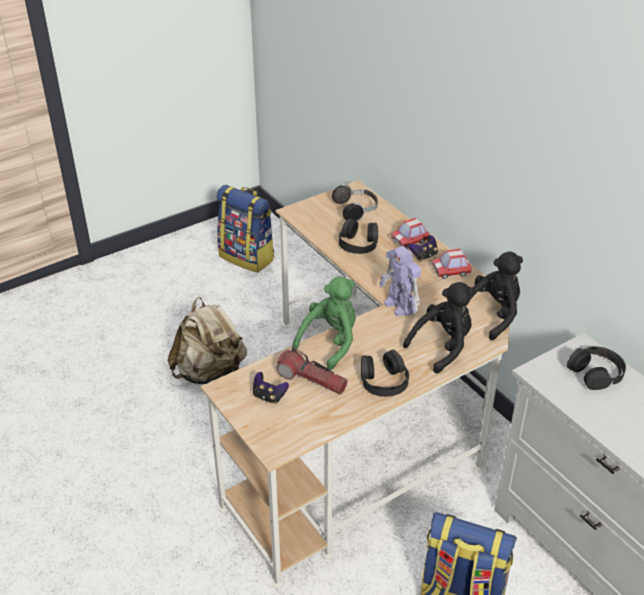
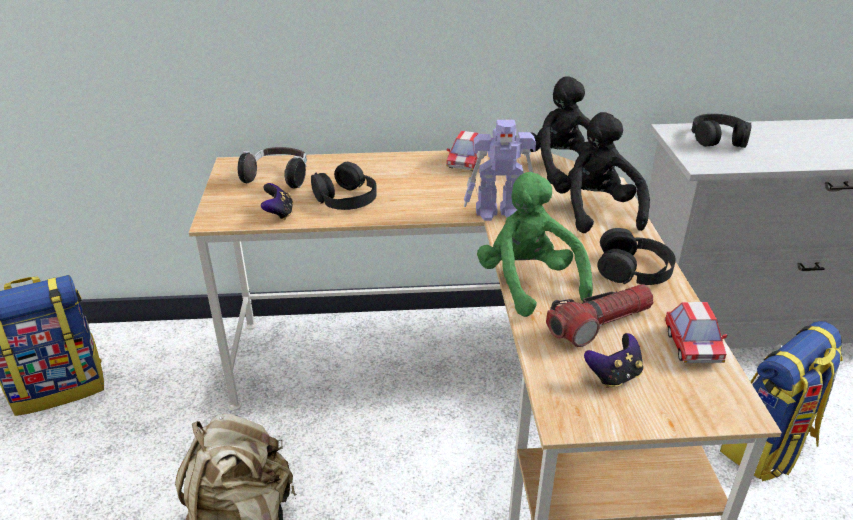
camera: 60 degrees left, 5 degrees down
toy car [391,218,430,249] -> toy car moved to [664,302,727,363]
game controller [409,235,438,262] -> game controller moved to [261,183,293,220]

